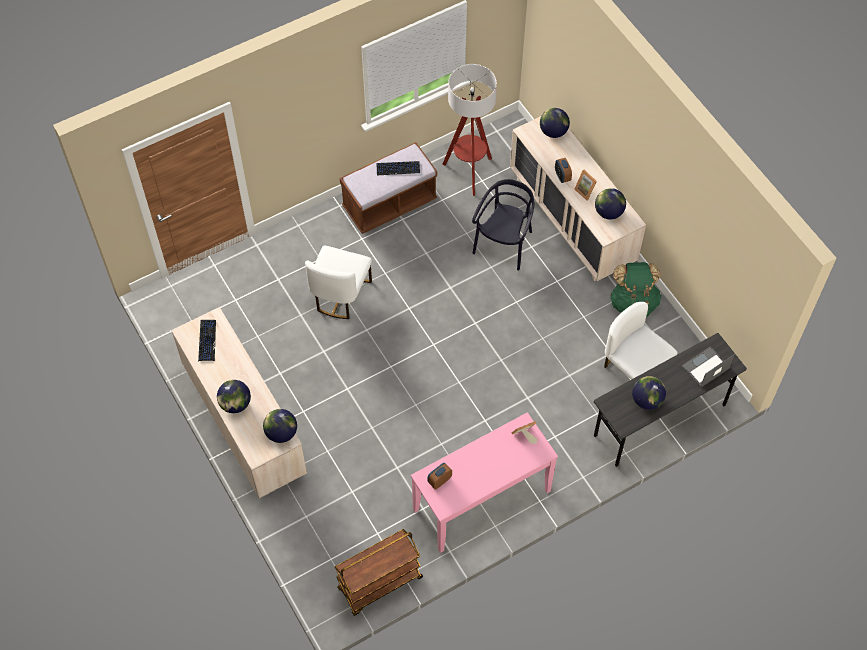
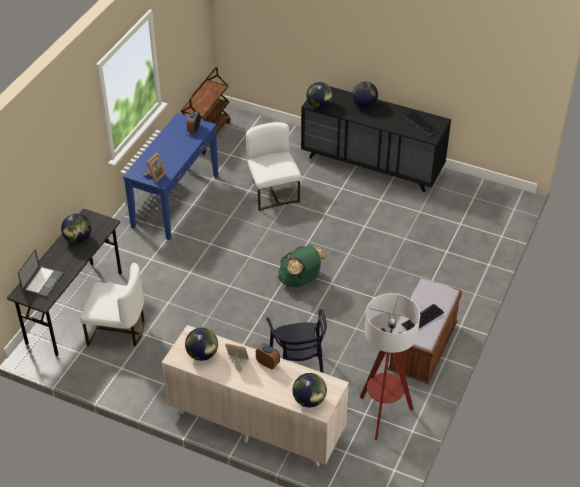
camera: 145 degrees right, 15 degrees down
beige dresser [171,307,307,498] -> black dresser [301,87,451,192]
white chair [305,246,372,319] -> white chair moved to [246,122,301,211]
pink console table [411,412,558,553] -> blue console table [123,113,219,240]
green backpack [610,262,662,317] -> green backpack moved to [278,246,327,287]

